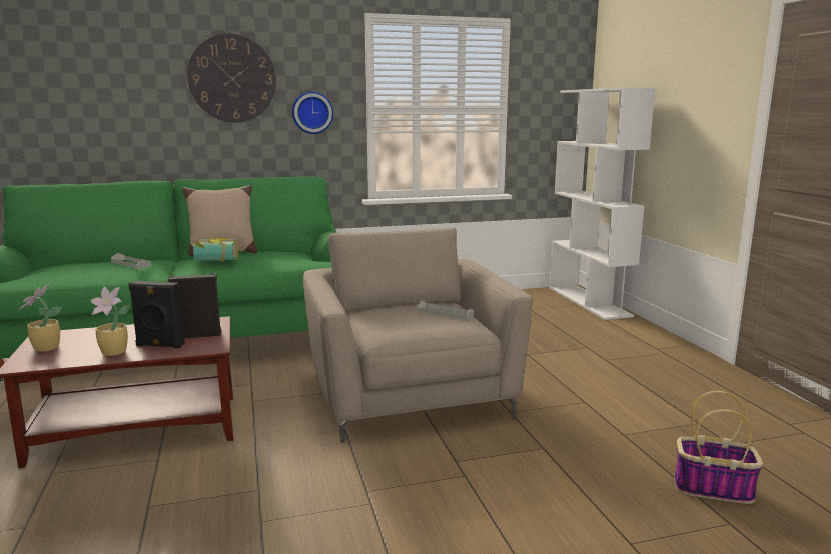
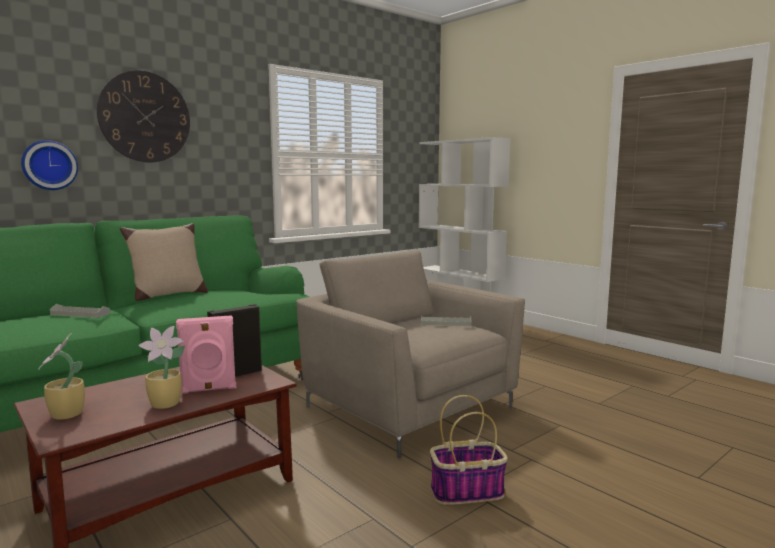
camera: 25 degrees left, 5 degrees down
black speaker [129,281,185,348] -> pink speaker [176,315,236,394]
book [193,238,239,261] -> none
wall clock [292,92,333,134] -> wall clock moved to [21,140,78,190]
basket [674,391,763,504] -> basket moved to [430,395,508,505]

